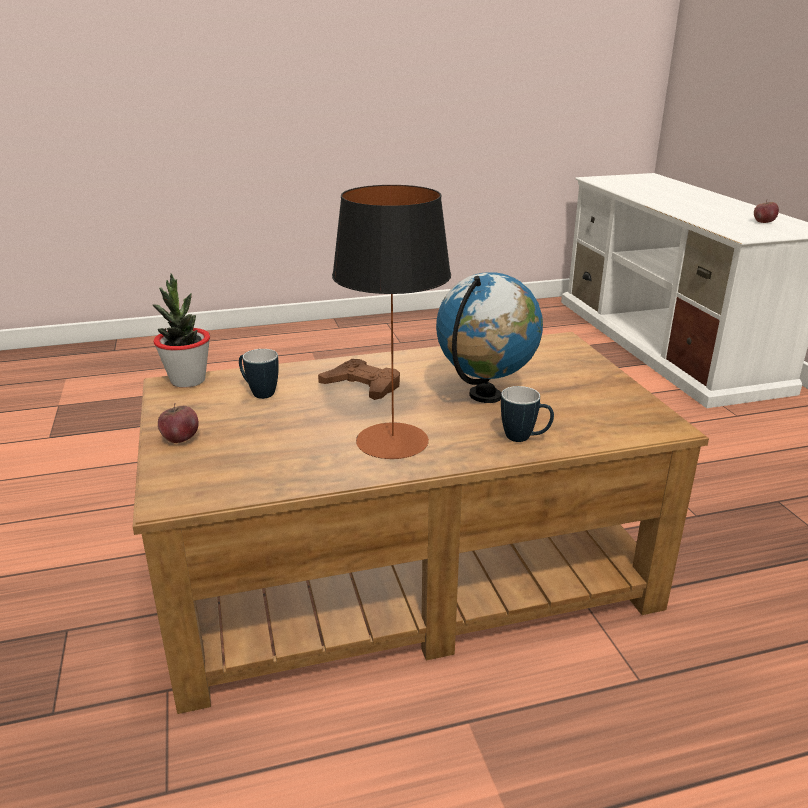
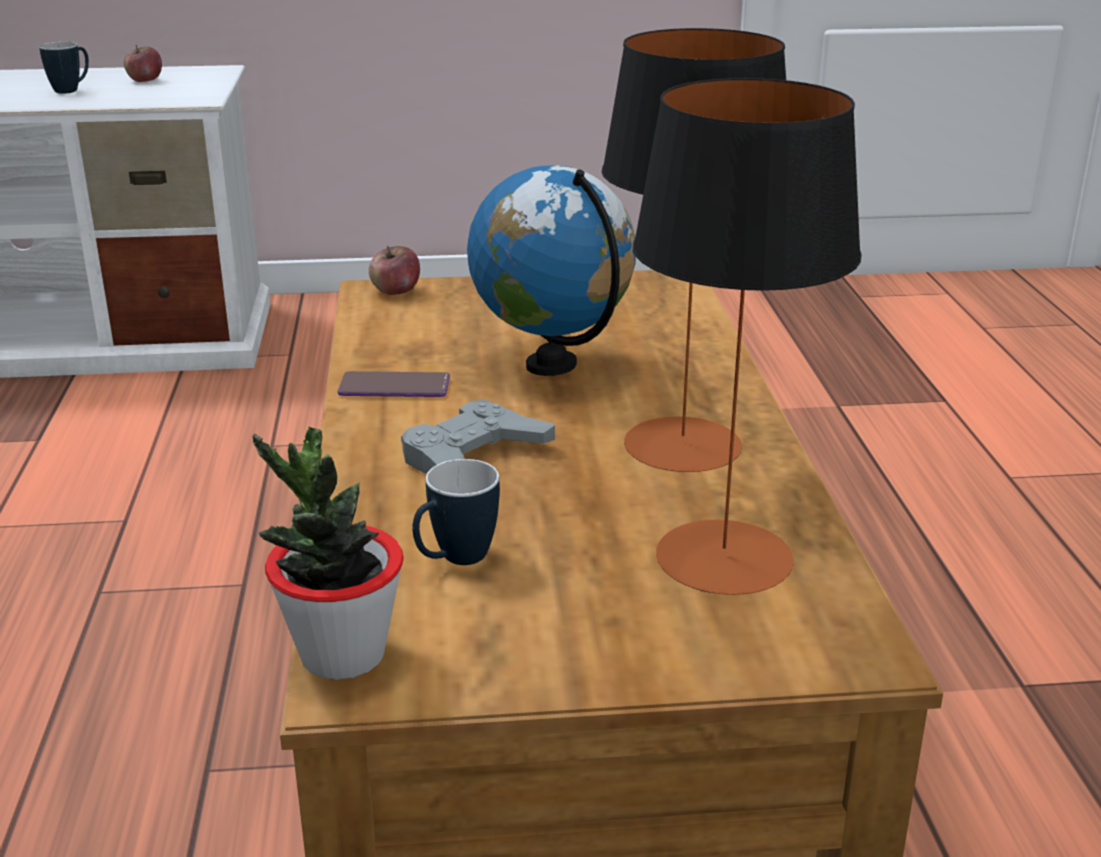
camera: 80 degrees left, 0 degrees up
apple [158,403,199,443] -> apple moved to [369,246,420,295]
brown game controller [318,359,400,400] -> grey game controller [401,399,555,473]
mug [501,386,554,442] -> mug moved to [39,42,89,94]
none -> phone [338,371,450,397]
none -> table lamp [633,78,862,595]

